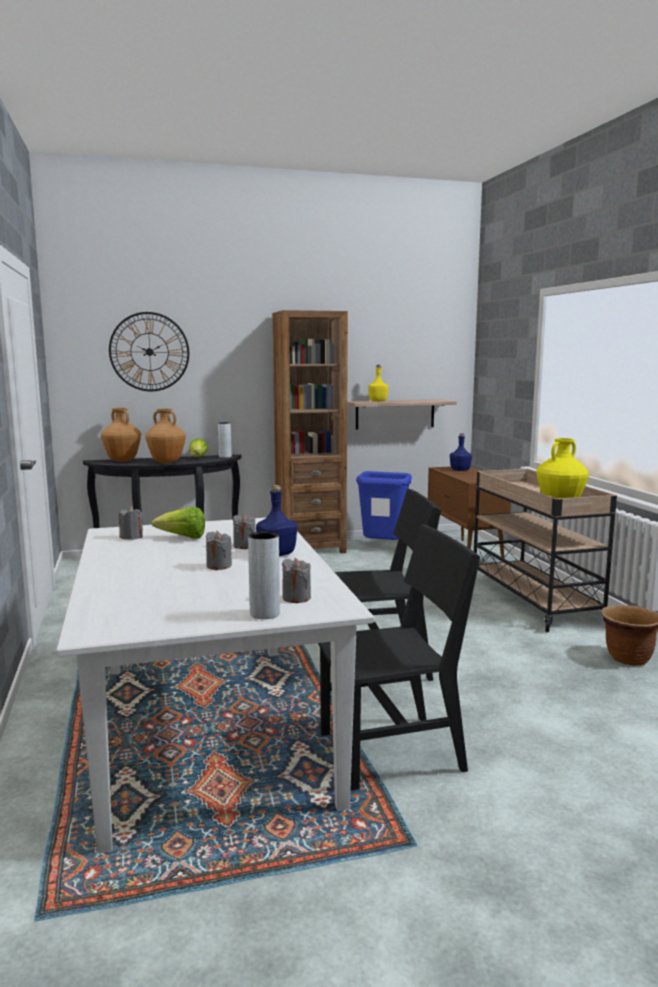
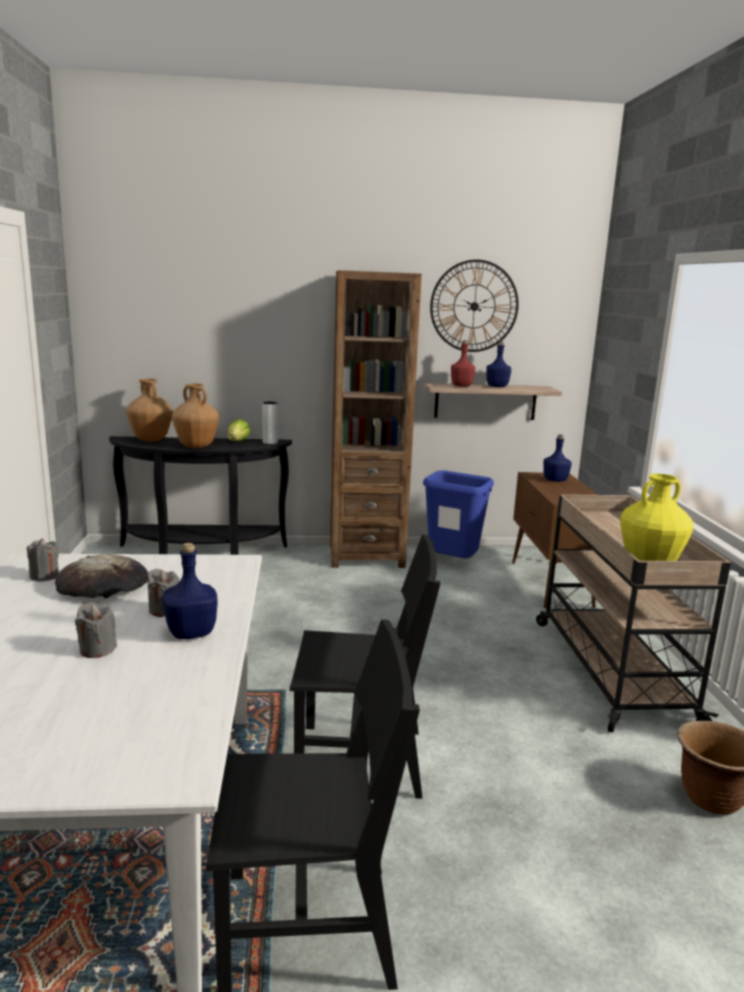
camera: 10 degrees right, 5 degrees up
wall clock [109,312,189,391] -> wall clock moved to [430,260,519,352]
lettuce [152,507,205,539] -> bread [55,554,148,598]
grey vase [248,532,280,619] -> none
grey candle [282,558,311,603] -> none
yellow bottle [368,365,388,402] -> red bottle [451,341,475,387]
none -> blue bottle [486,341,511,387]

